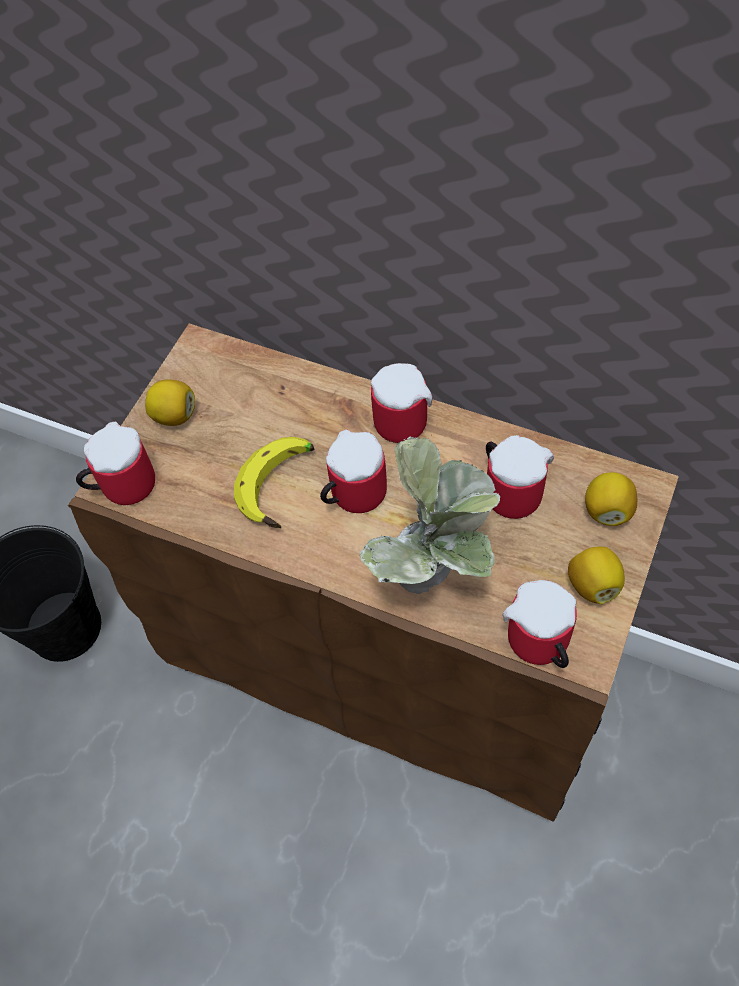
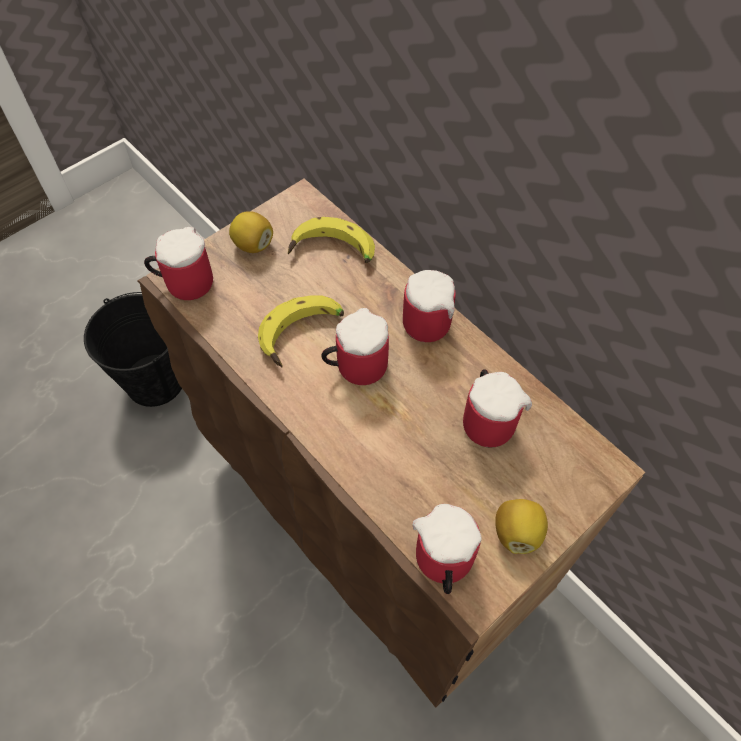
camera: 20 degrees right, 0 degrees up
potted plant [359,437,500,595] -> none
lemon [585,472,637,526] -> none
none -> banana [288,217,375,263]

